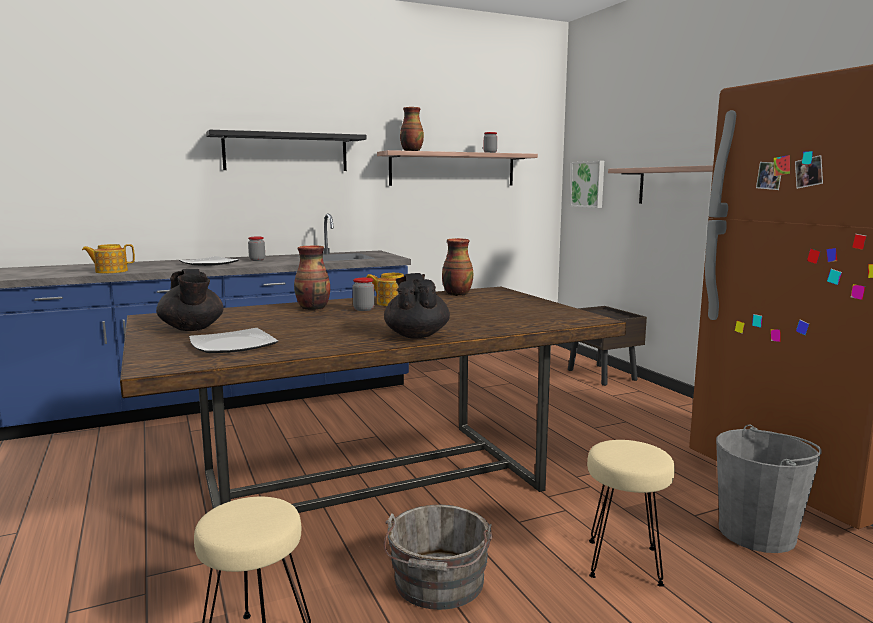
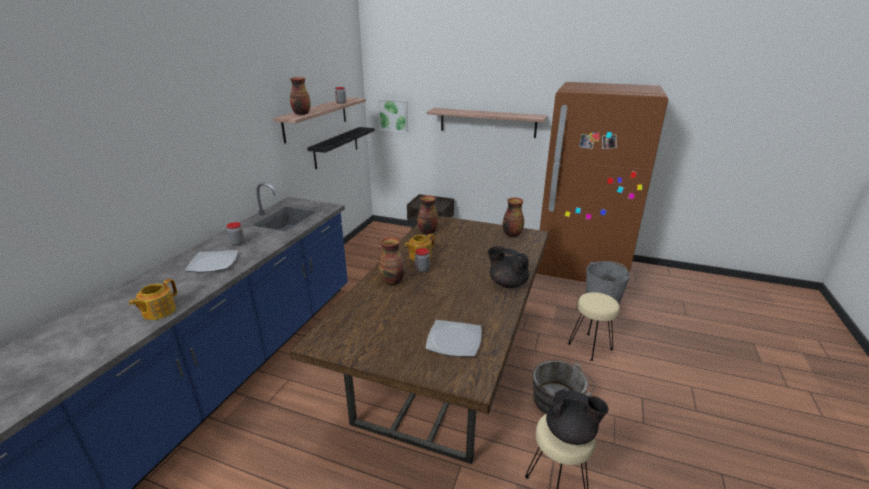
camera: 45 degrees left, 15 degrees up
black teapot [156,269,223,331] -> black teapot moved to [546,389,609,445]
black shelf [206,130,367,171] -> black shelf moved to [307,127,375,169]
none -> vase [502,198,524,237]

